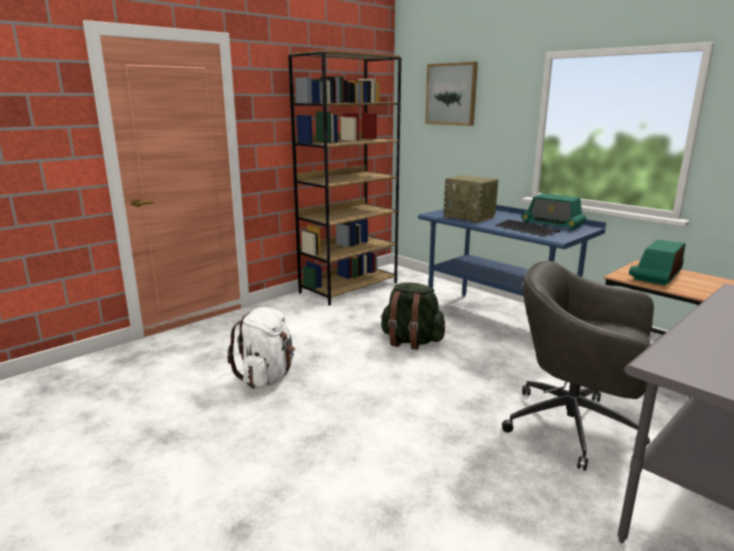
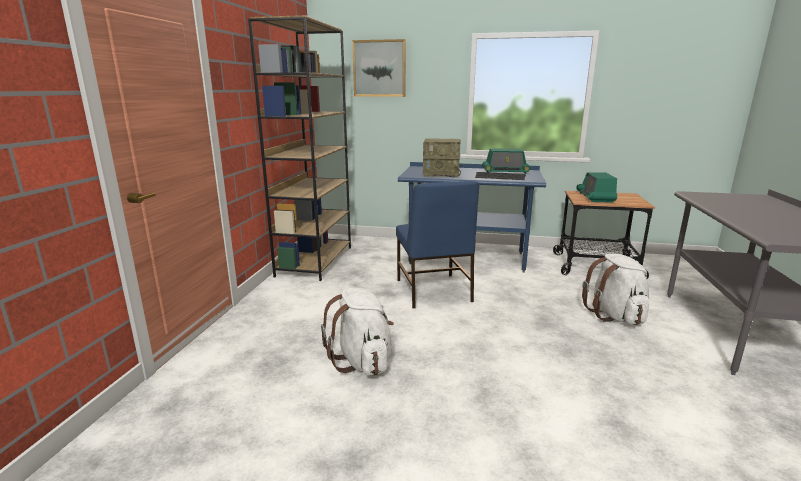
camera: 35 degrees left, 0 degrees up
green backpack [381,282,445,350] -> blue chair [396,181,479,308]
grey office chair [502,261,654,471] -> white backpack [582,253,649,325]

